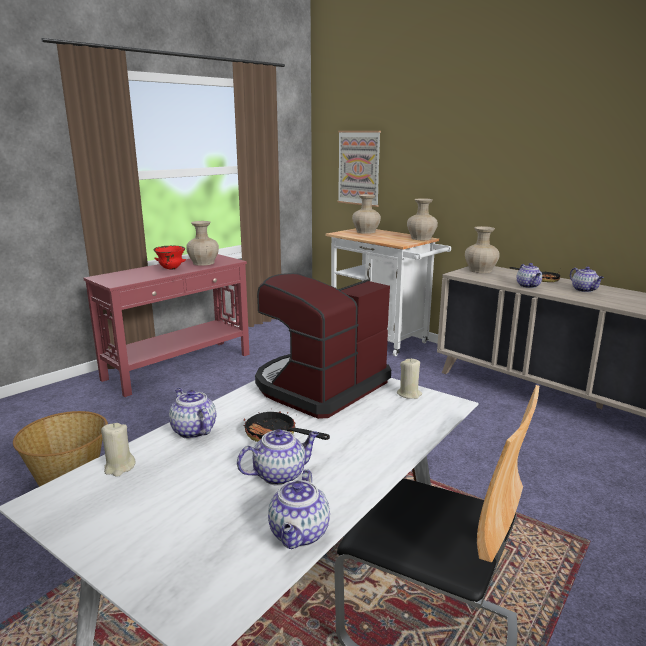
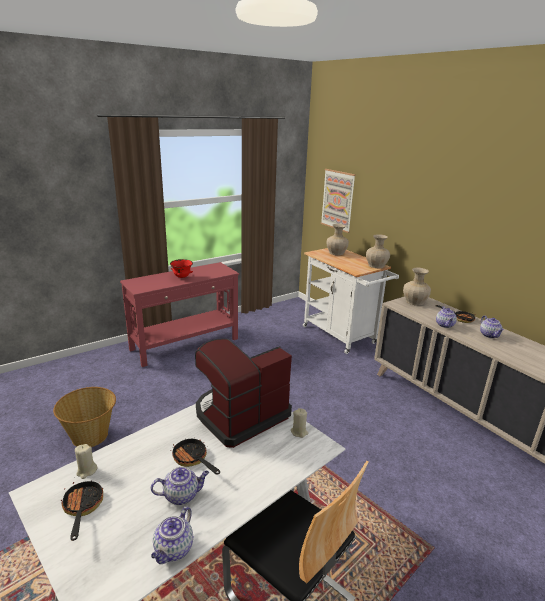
camera: 10 degrees right, 5 degrees up
teapot [169,388,216,439] -> none
beige vase [186,221,219,266] -> none
none -> frying pan [61,480,103,541]

